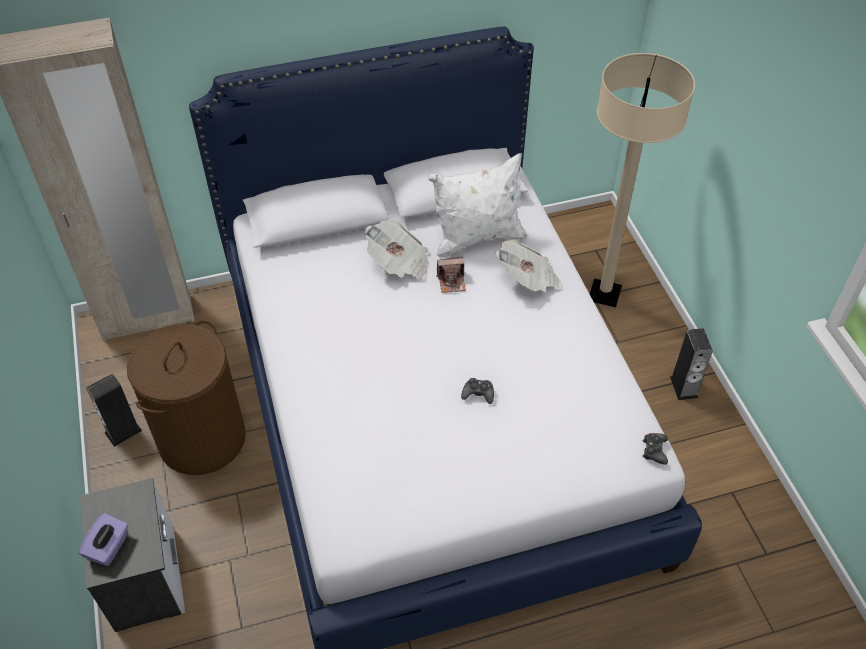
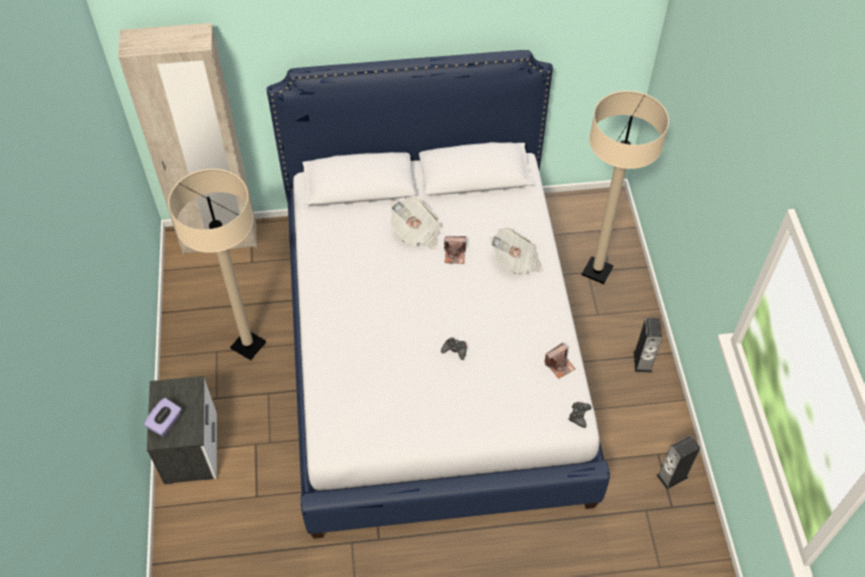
camera: 10 degrees right, 5 degrees up
speaker [86,373,142,447] -> speaker moved to [656,435,700,489]
brown laundry basket [127,321,246,475] -> beige floor lamp [168,169,266,360]
white pillow [428,153,527,258] -> none
none -> camera [545,343,575,379]

